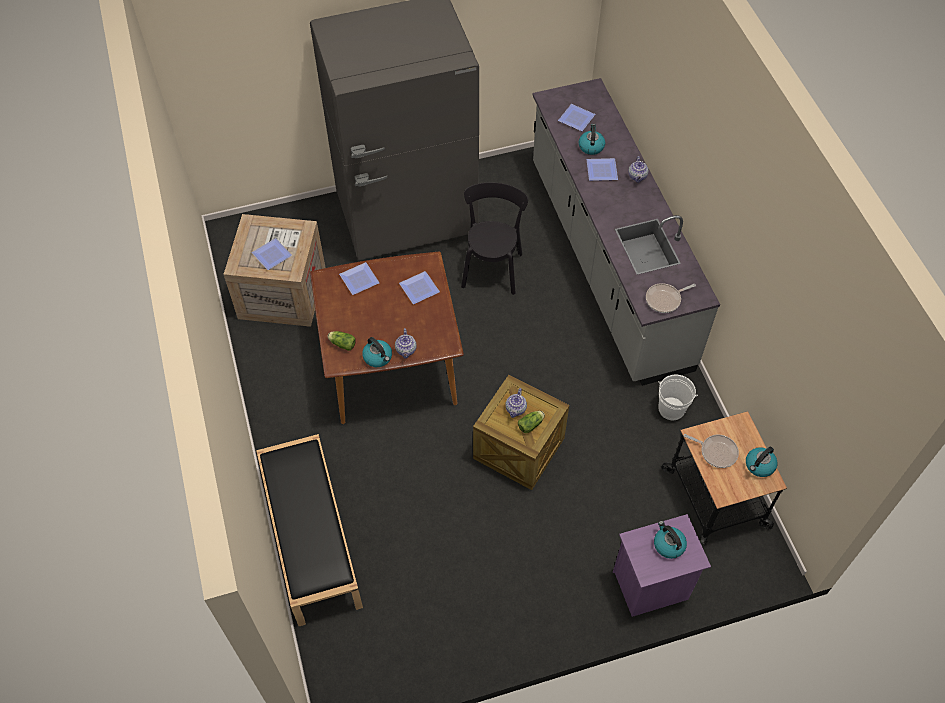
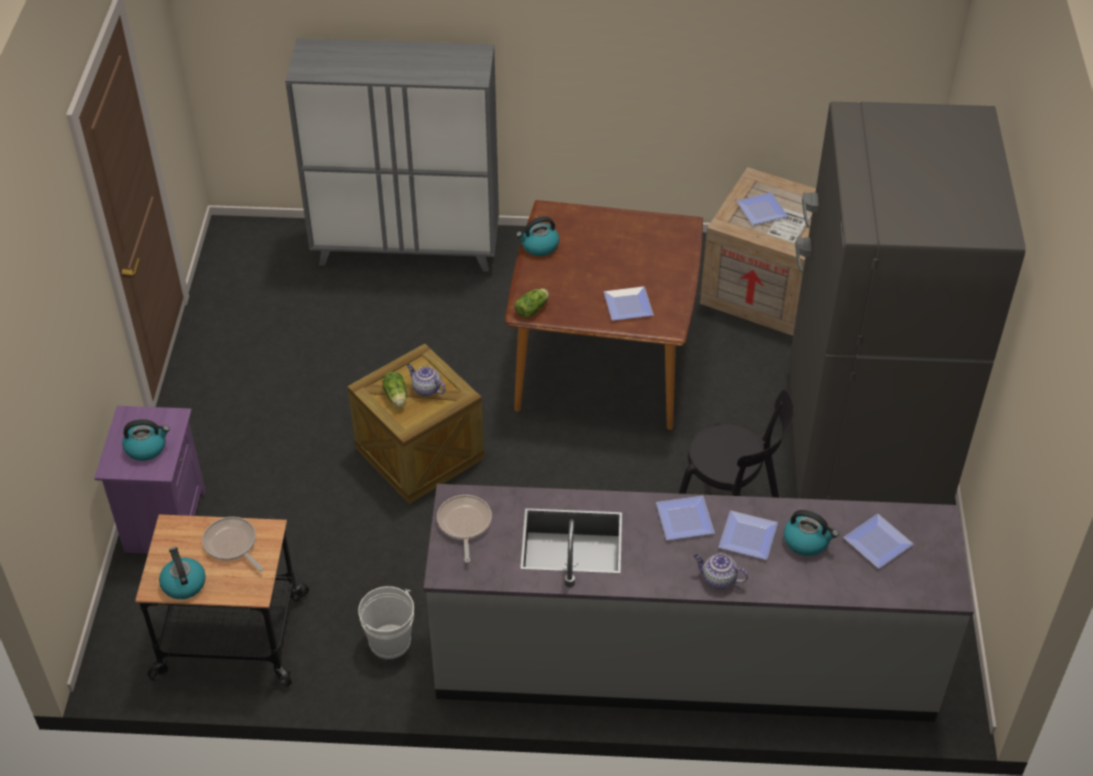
camera: 110 degrees right, 10 degrees down
black bench [256,434,363,626] -> grey cabinet [285,38,499,272]
lettuce [327,331,356,351] -> lettuce moved to [515,289,549,318]
plate [339,262,380,295] -> plate moved to [656,496,715,540]
teapot [395,328,417,359] -> none
frying pan [684,434,739,468] -> frying pan turned 90 degrees clockwise [202,517,264,571]

